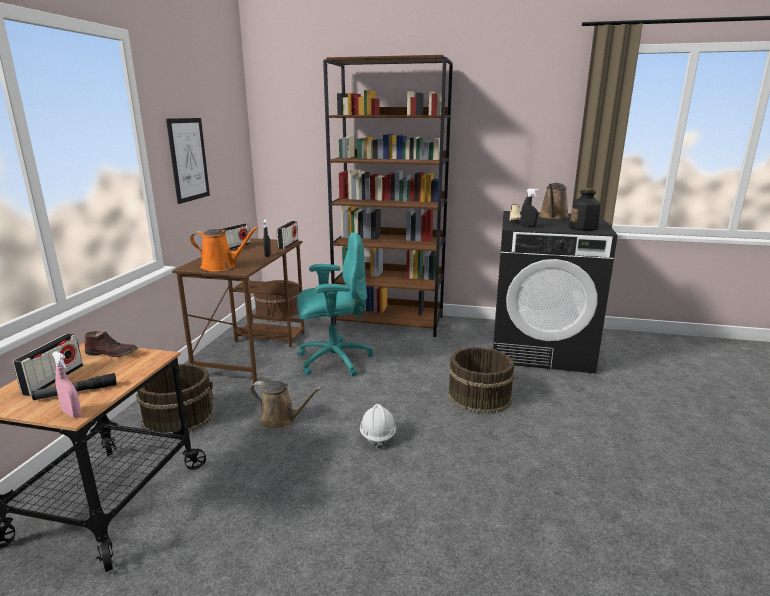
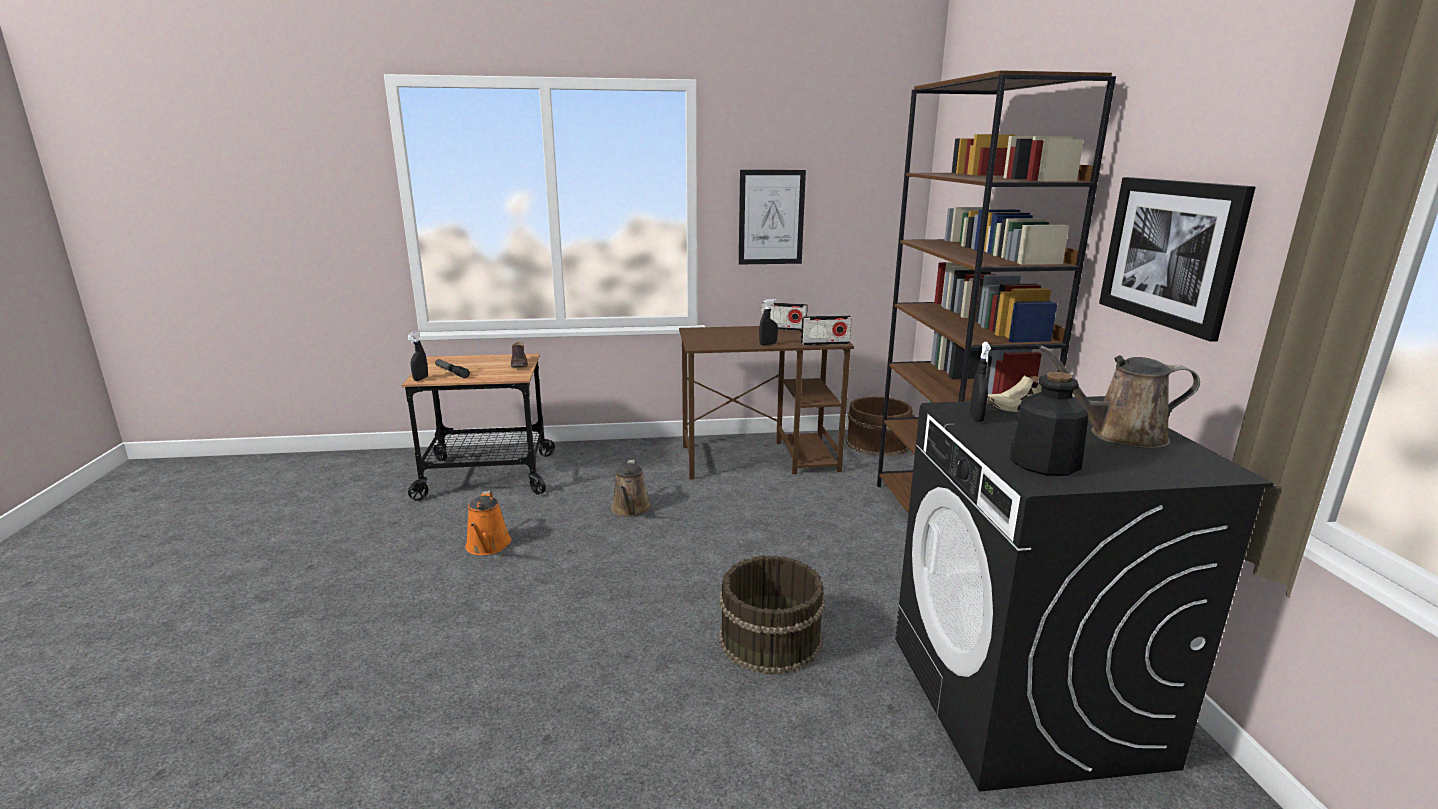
camera: 70 degrees right, 0 degrees up
radio [13,334,83,396] -> none
pink spray bottle [52,351,81,417] -> black spray bottle [409,331,428,381]
brown bucket [136,364,215,433] -> none
orange watering can [190,227,259,271] -> orange watering can moved to [465,490,511,555]
turquoise office chair [297,232,373,376] -> none
white hard hat [360,404,396,449] -> none
none -> picture [1099,177,1256,342]

